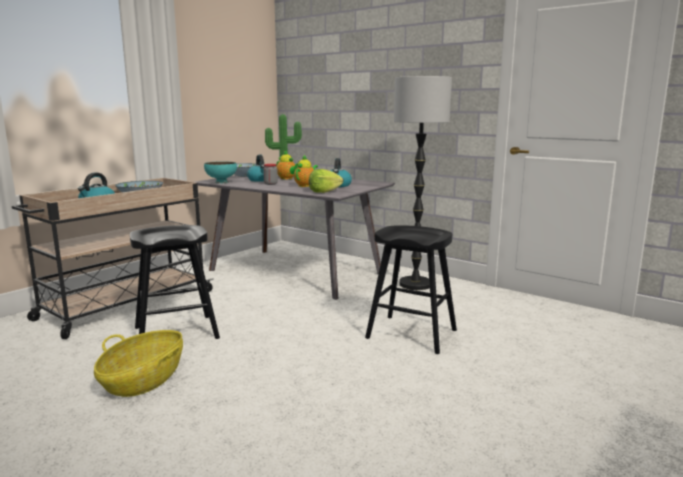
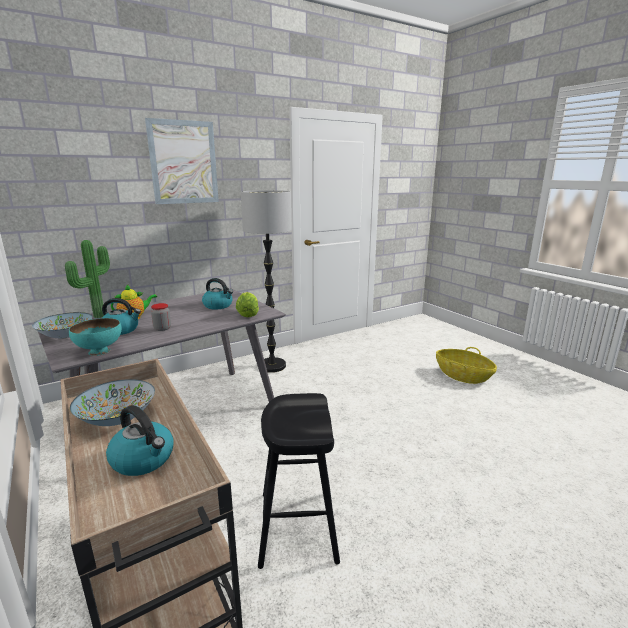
camera: 70 degrees left, 5 degrees up
basket [94,330,183,397] -> basket moved to [436,347,497,384]
teapot [294,155,318,187] -> none
black stool [365,225,457,354] -> none
none -> picture [145,118,219,204]

